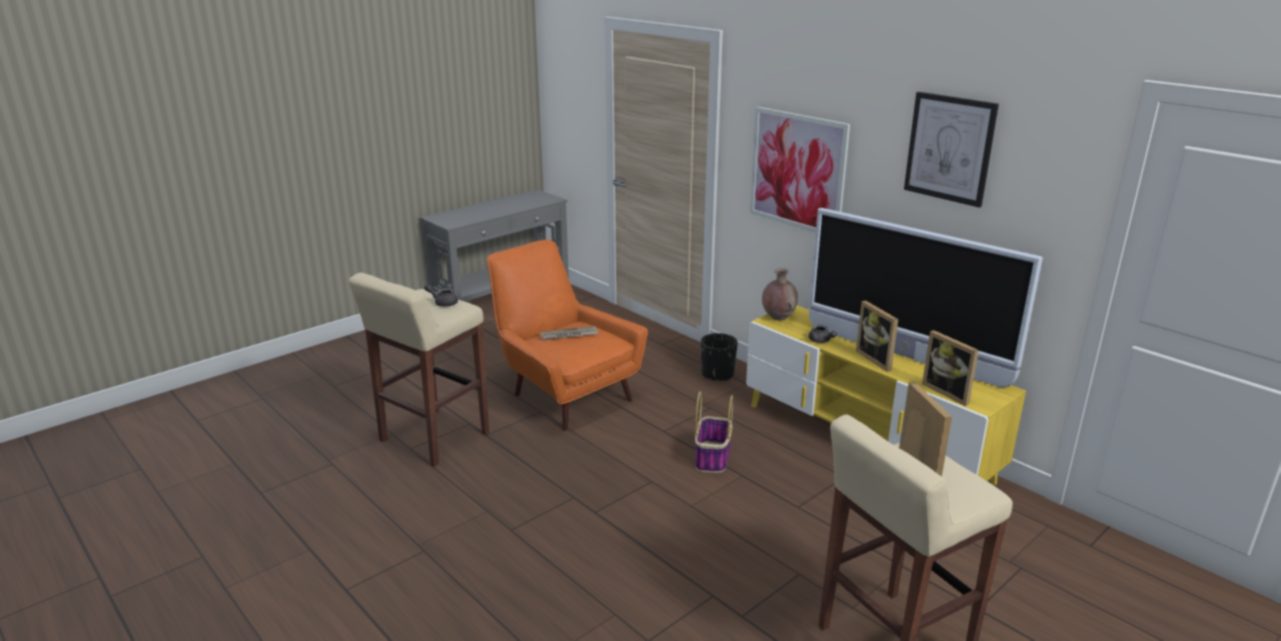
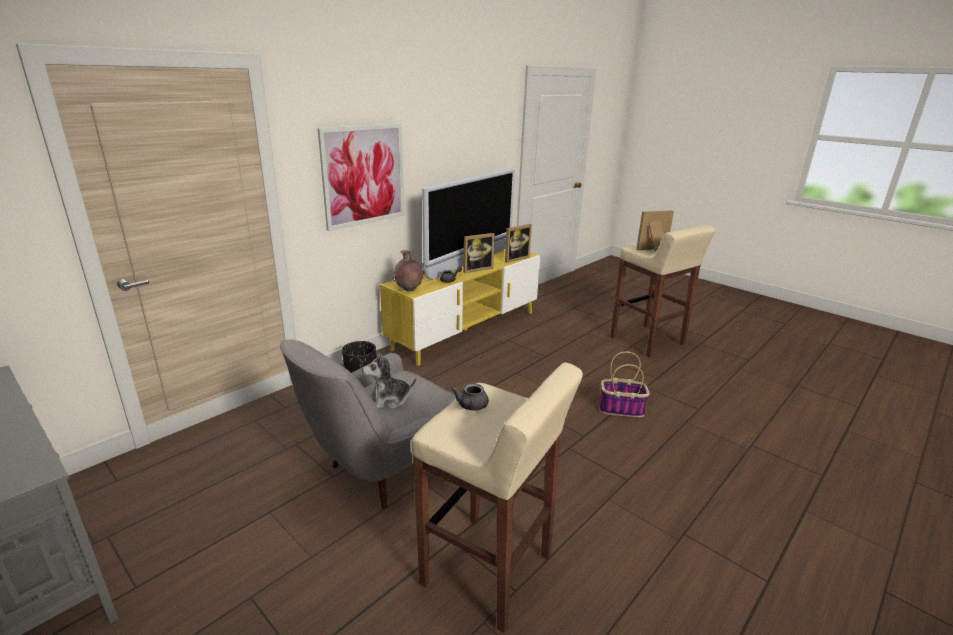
camera: 95 degrees left, 0 degrees up
orange armchair [487,240,648,431] -> grey armchair [280,340,456,509]
newspaper [540,326,599,340] -> plush toy [362,352,416,410]
basket [695,391,733,473] -> basket moved to [599,351,650,417]
picture [904,92,999,208] -> none

